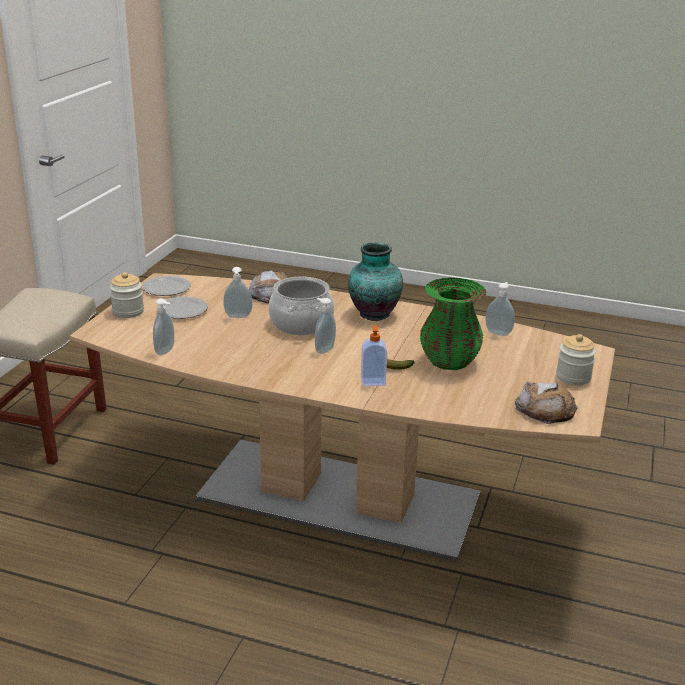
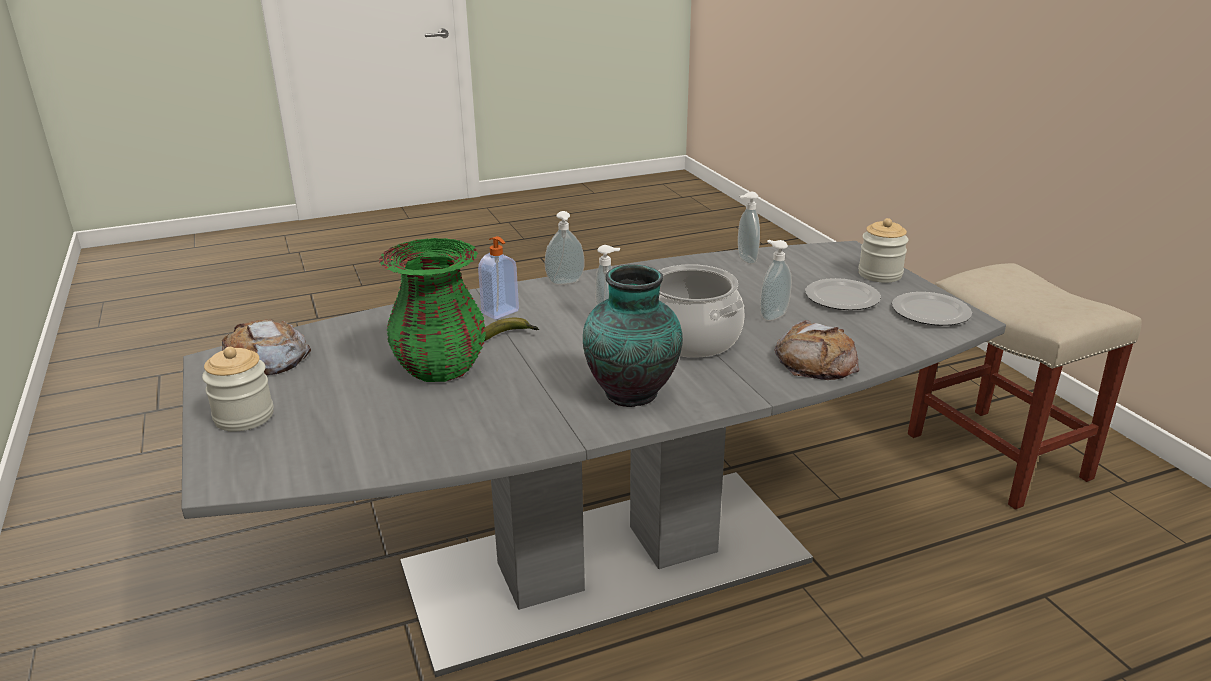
camera: 140 degrees right, 0 degrees up
brown dining table [70,273,615,561] -> grey dining table [182,241,1006,677]
soap dispenser [485,282,515,336] -> soap dispenser moved to [545,211,585,285]

